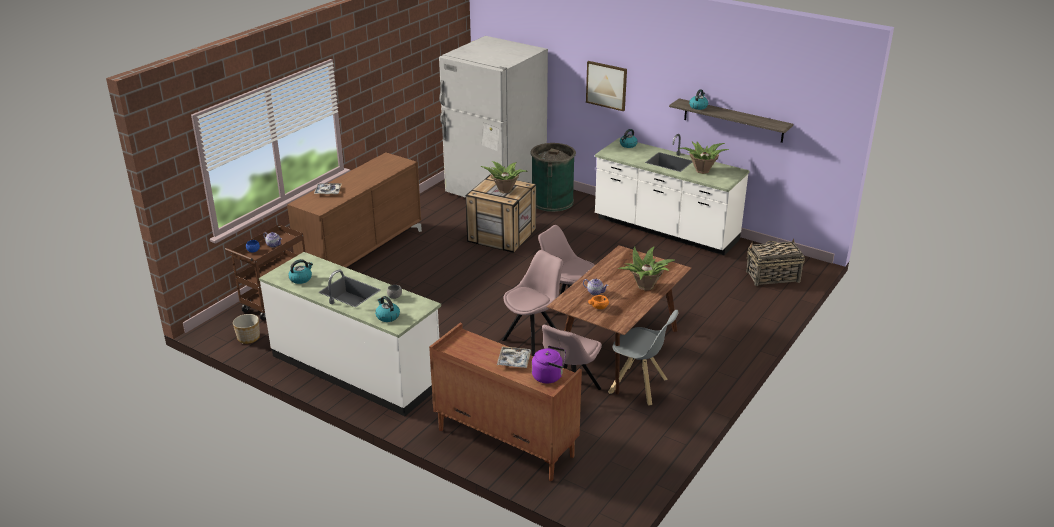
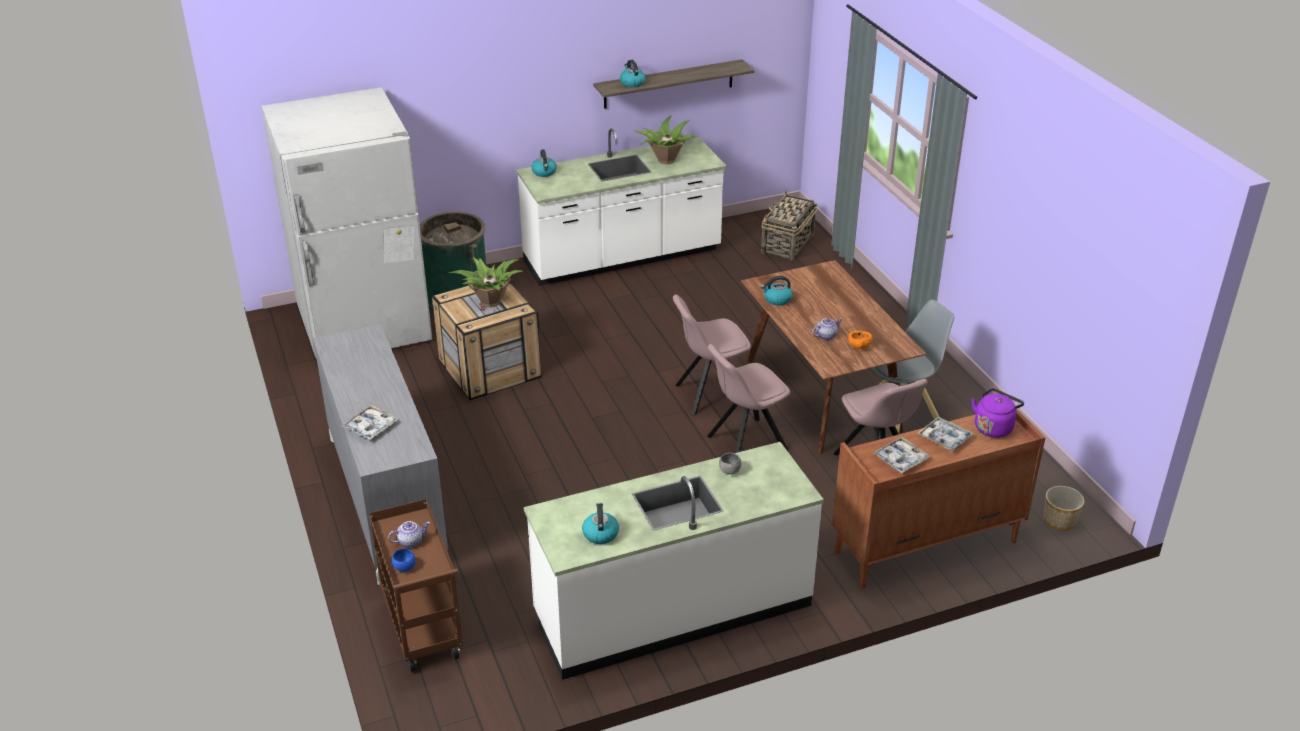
camera: 55 degrees left, 5 degrees up
planter [233,314,260,344] -> planter moved to [1044,486,1085,531]
brown dresser [287,152,422,267] -> grey dresser [313,324,449,585]
kettle [375,296,400,322] -> kettle moved to [761,276,793,306]
pink chair [502,250,563,356] -> pink chair turned 105 degrees counterclockwise [707,344,790,453]
picture [586,61,627,111] -> none
potted plant [618,246,675,290] -> none
none -> tray [873,436,930,473]

